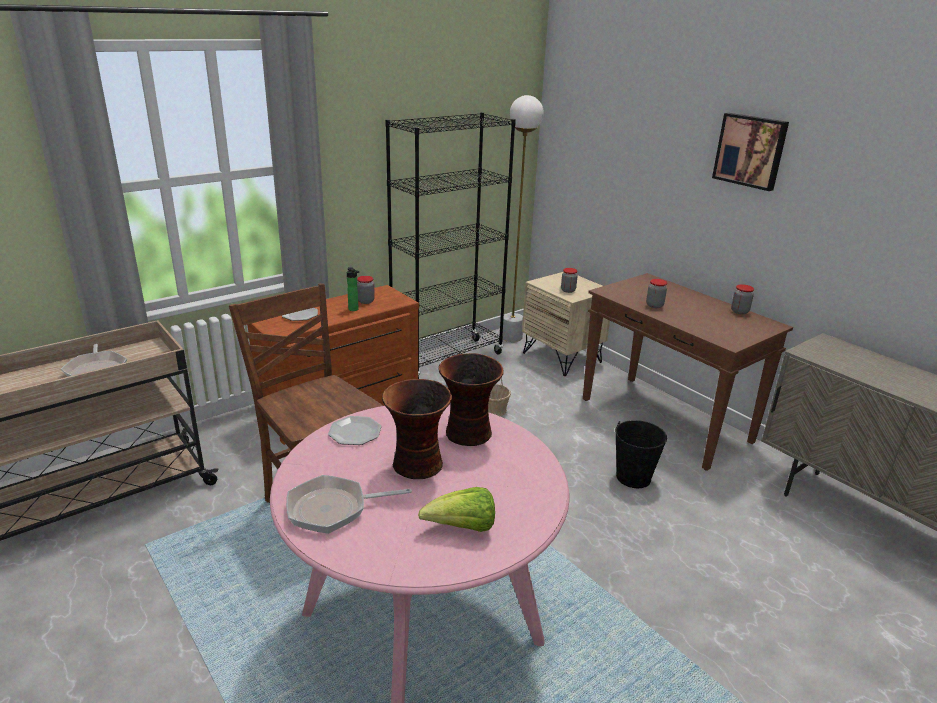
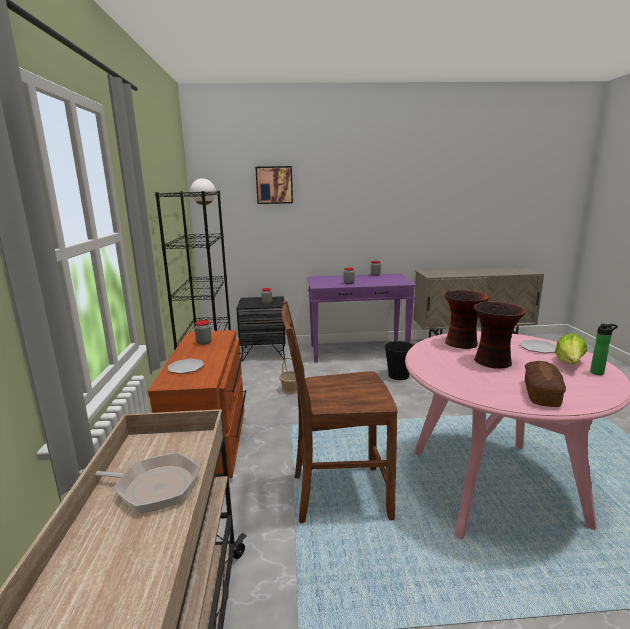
camera: 55 degrees left, 10 degrees down
frying pan [286,475,412,534] -> bread [525,361,566,407]
plate [328,416,381,445] -> plate moved to [519,339,557,353]
bottle [347,267,360,311] -> bottle moved to [590,324,618,375]
beige nightstand [522,272,610,376] -> black nightstand [236,296,286,361]
brown console table [583,273,793,471] -> purple console table [307,274,417,363]
picture [712,113,789,191] -> picture moved to [255,166,293,204]

